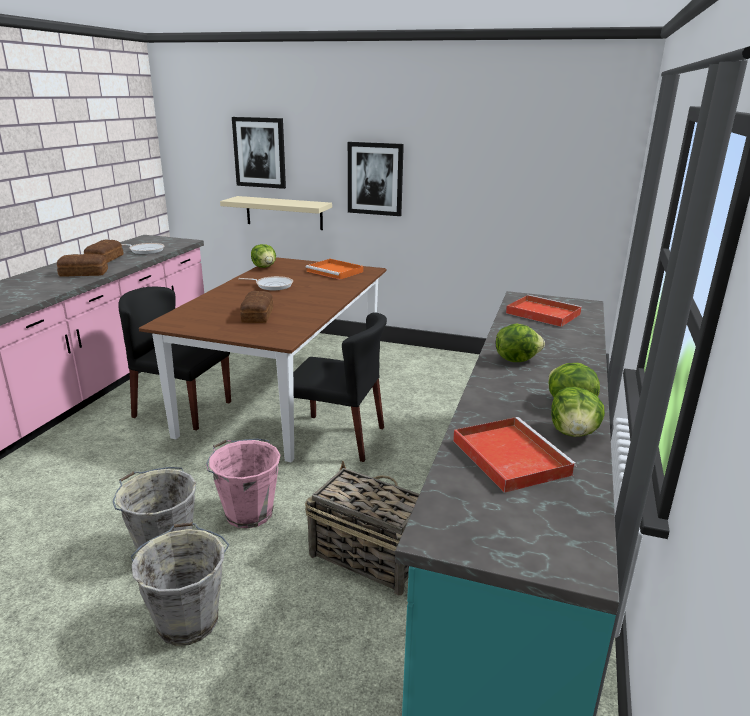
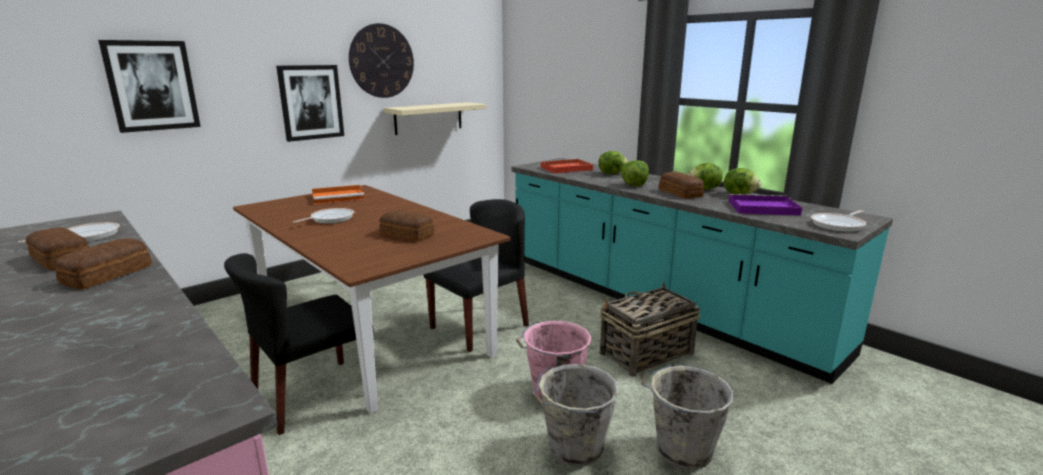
camera: 60 degrees left, 5 degrees down
beige shelf [220,196,332,230] -> beige shelf moved to [384,102,486,135]
lettuce [251,244,276,268] -> lettuce moved to [599,151,629,174]
red tray [453,417,577,493] -> purple tray [728,194,802,216]
none -> wall clock [349,23,414,98]
none -> bread [658,171,704,199]
none -> frying pan [811,210,866,232]

